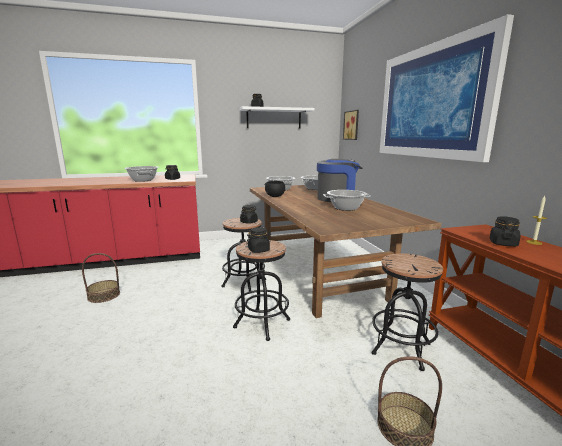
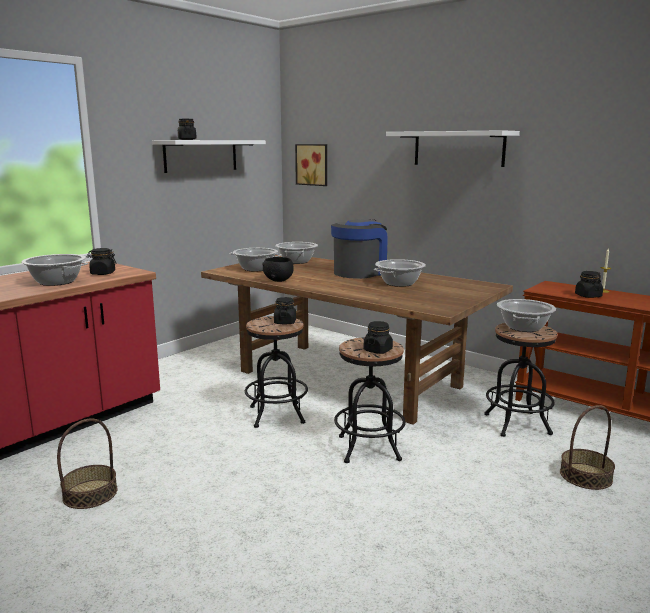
camera: 35 degrees left, 0 degrees up
picture [380,14,514,162] -> white shelf [386,130,520,167]
none -> cooking pot [497,299,556,332]

